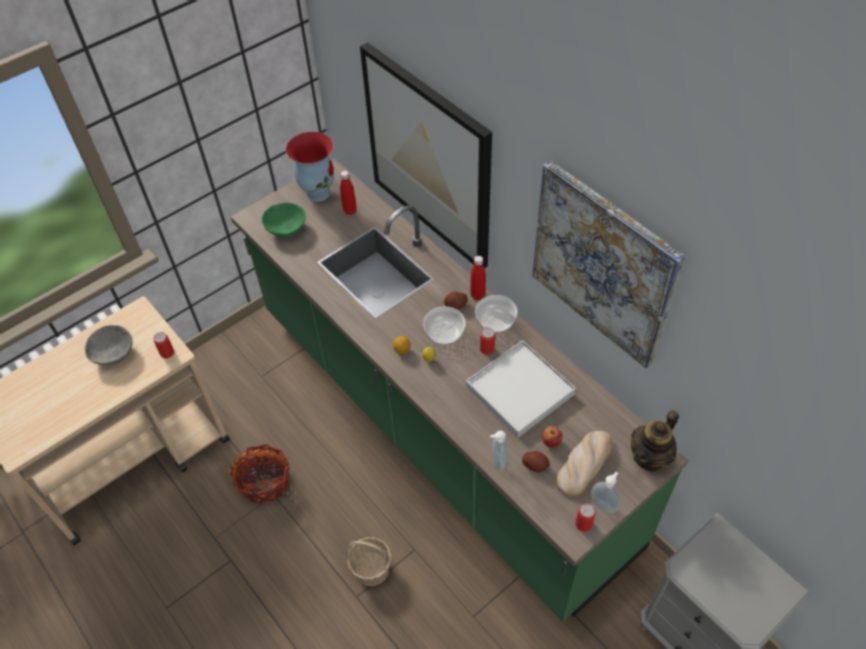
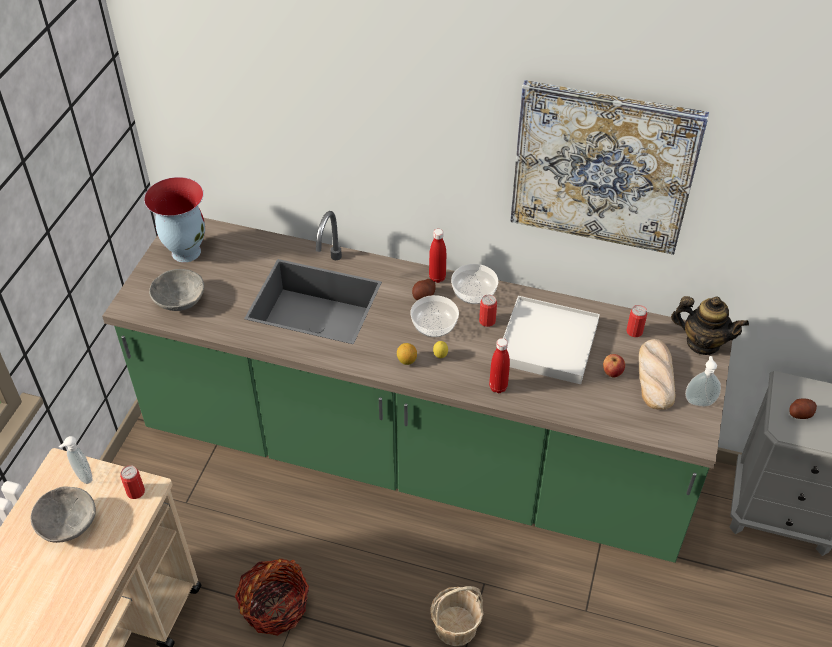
camera: 35 degrees left, 5 degrees down
green bowl [262,202,306,237] -> grey bowl [149,269,204,311]
red bottle [340,171,357,215] -> red bottle moved to [489,338,510,393]
picture [360,42,492,268] -> none
soap dispenser [490,431,507,471] -> soap dispenser moved to [59,436,93,484]
potato [522,451,550,473] -> potato moved to [789,398,817,419]
can [575,503,596,532] -> can moved to [626,305,647,337]
teapot [631,410,679,472] -> teapot turned 75 degrees counterclockwise [671,296,749,355]

